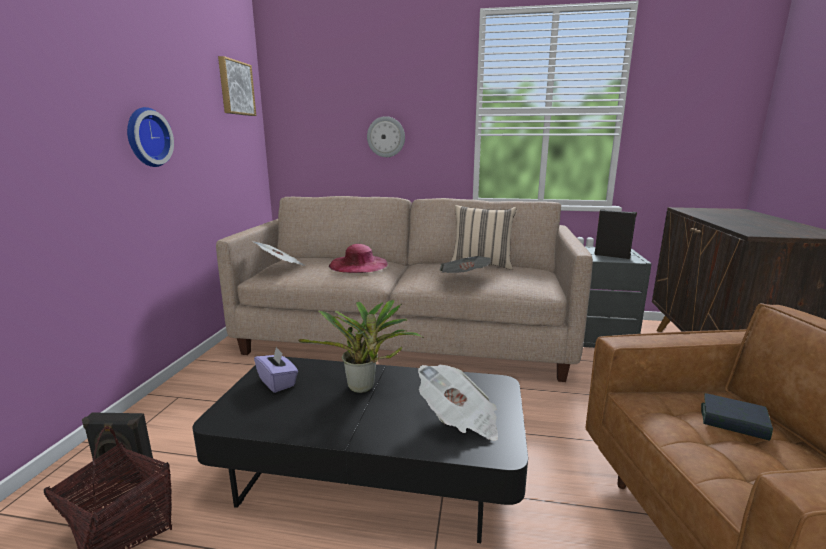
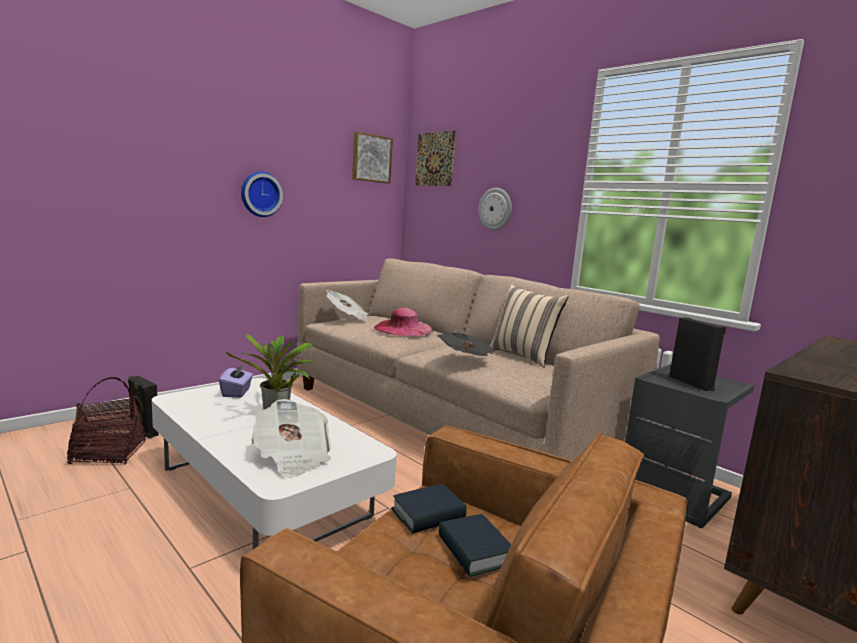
camera: 35 degrees right, 5 degrees down
black coffee table [192,357,528,543] -> white coffee table [152,378,397,549]
none -> book [391,484,467,534]
none -> picture [415,131,456,186]

